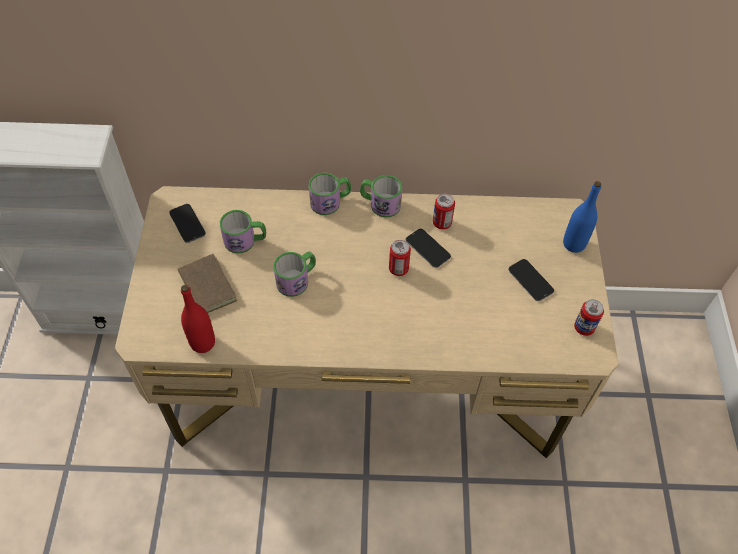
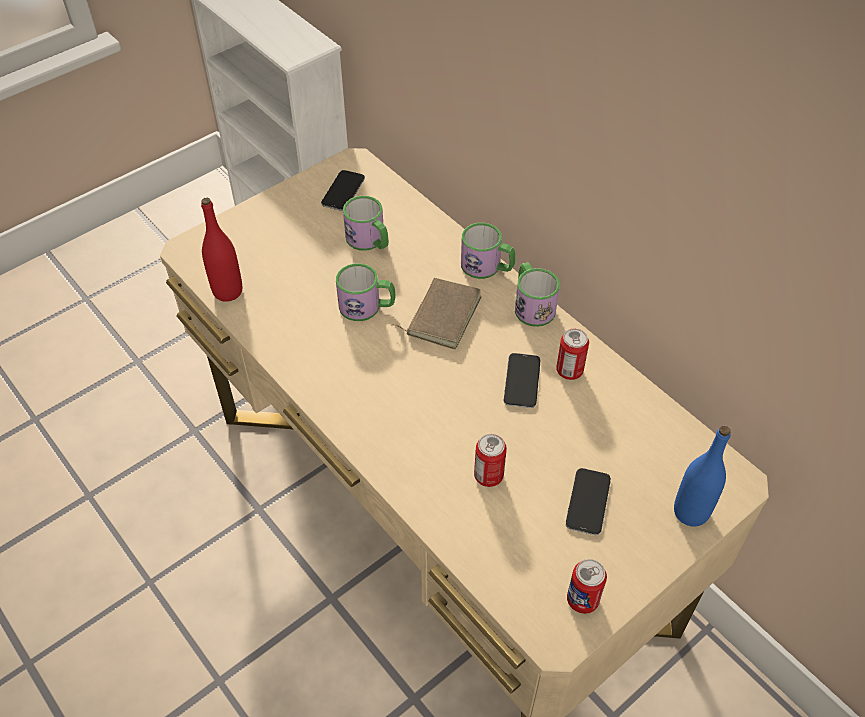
camera: 50 degrees right, 5 degrees down
brown book [177,254,237,313] -> brown book moved to [392,278,481,349]
can [389,240,411,276] -> can moved to [474,434,507,487]

